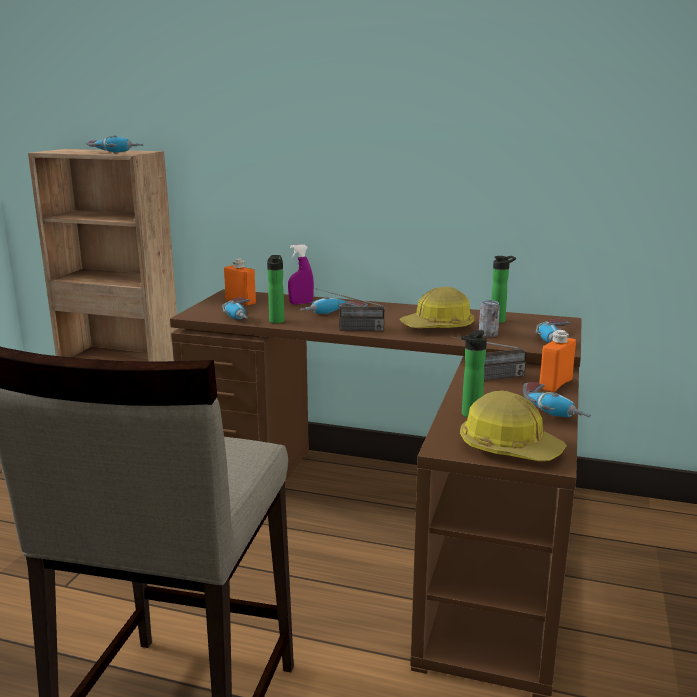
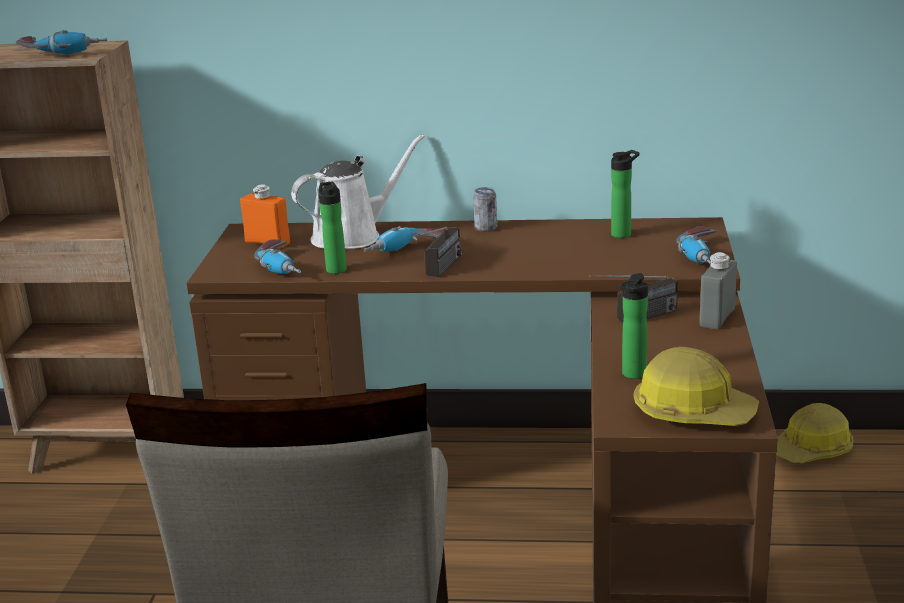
camera: 10 degrees left, 5 degrees up
purple spray bottle [288,244,314,304] -> white watering can [291,134,425,249]
radio [318,289,384,331] -> radio turned 60 degrees counterclockwise [411,227,462,277]
hard hat [400,287,474,328] -> hard hat moved to [776,403,853,463]
can [479,300,500,337] -> can moved to [473,187,497,232]
power drill [523,382,591,418] -> none
orange bottle [539,330,576,392] -> grey bottle [699,252,737,329]

